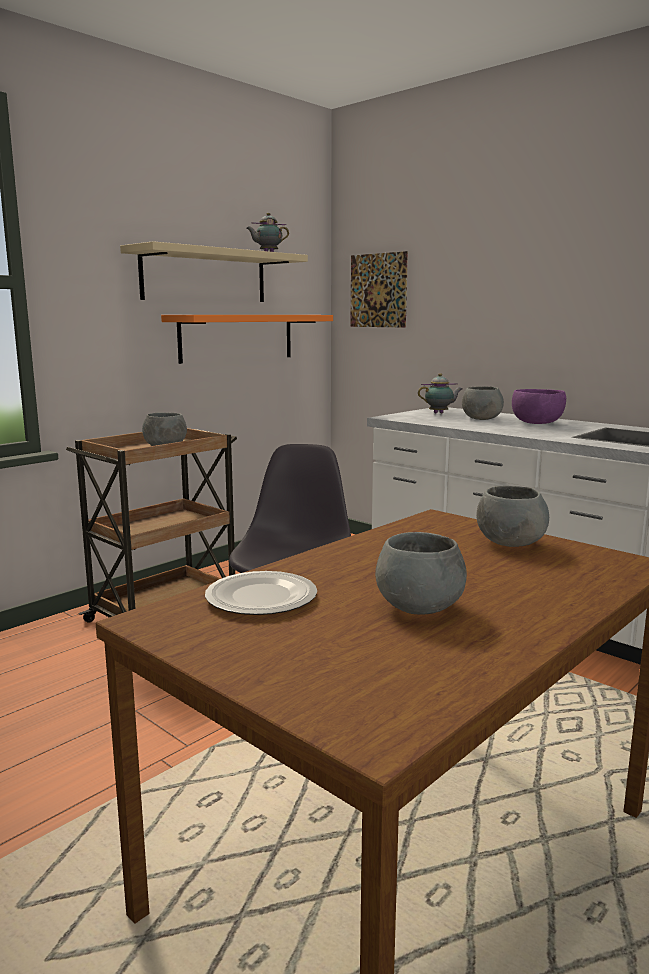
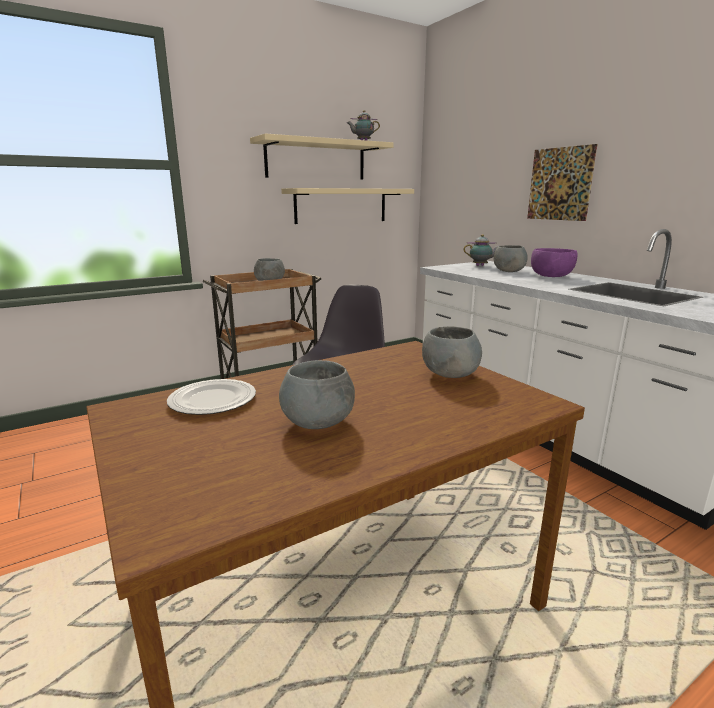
camera: 15 degrees right, 5 degrees up
orange shelf [161,315,333,364] -> beige shelf [281,188,414,224]
picture [350,251,408,328] -> picture moved to [527,144,598,221]

